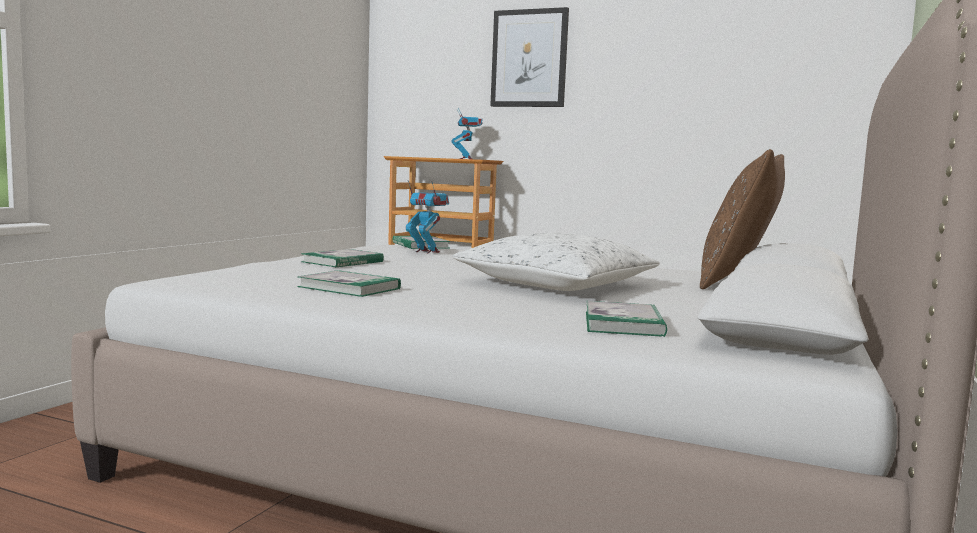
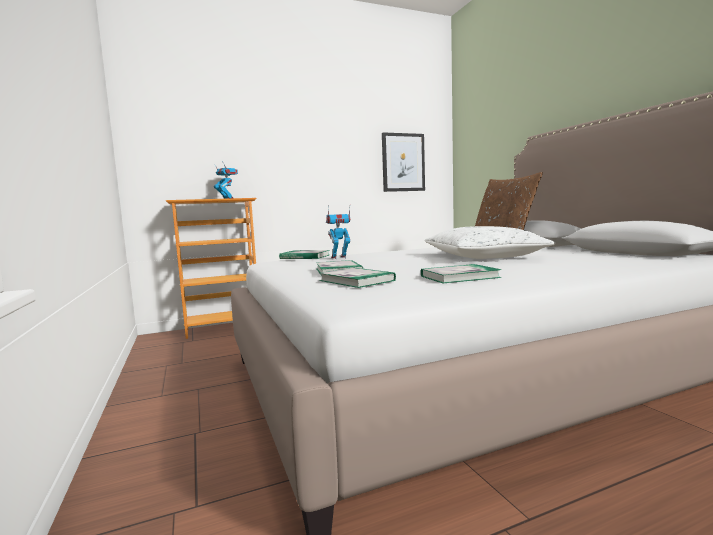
camera: 45 degrees left, 0 degrees up
picture [490,7,569,107] -> picture moved to [382,132,425,192]
book [586,301,667,337] -> book moved to [319,268,396,288]

